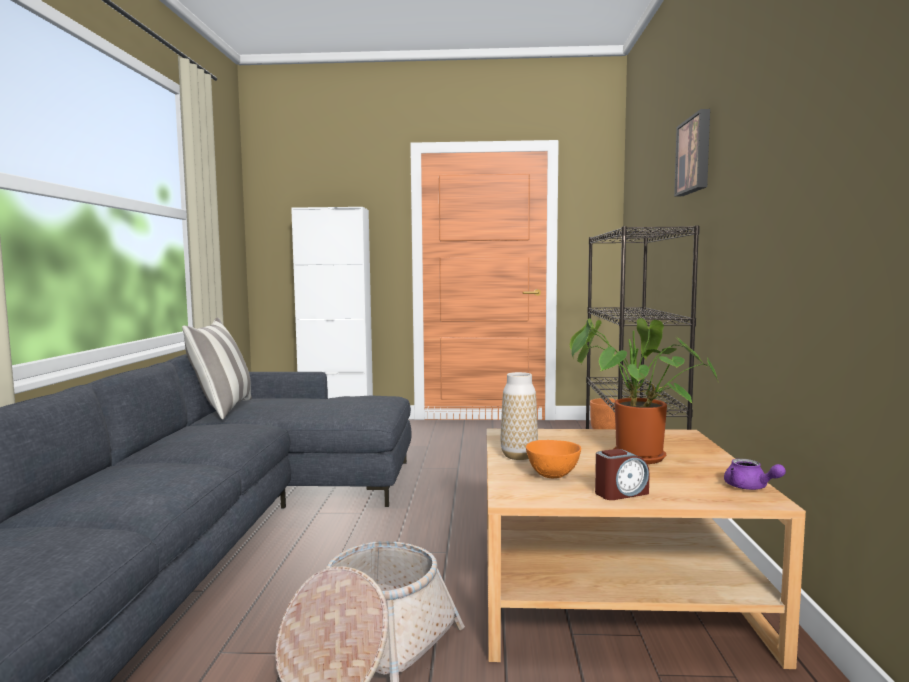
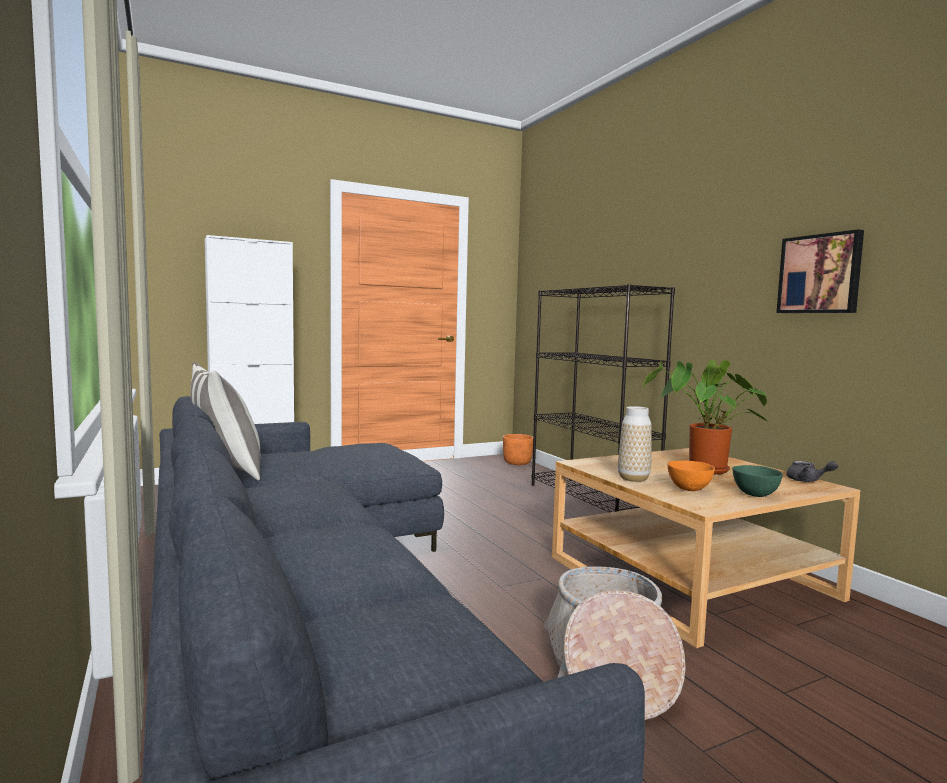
camera: 30 degrees left, 0 degrees up
alarm clock [595,449,650,500] -> green bowl [733,465,783,497]
picture [674,109,710,196] -> picture moved to [776,229,864,313]
purple teapot [724,459,786,490] -> grey teapot [786,461,838,482]

